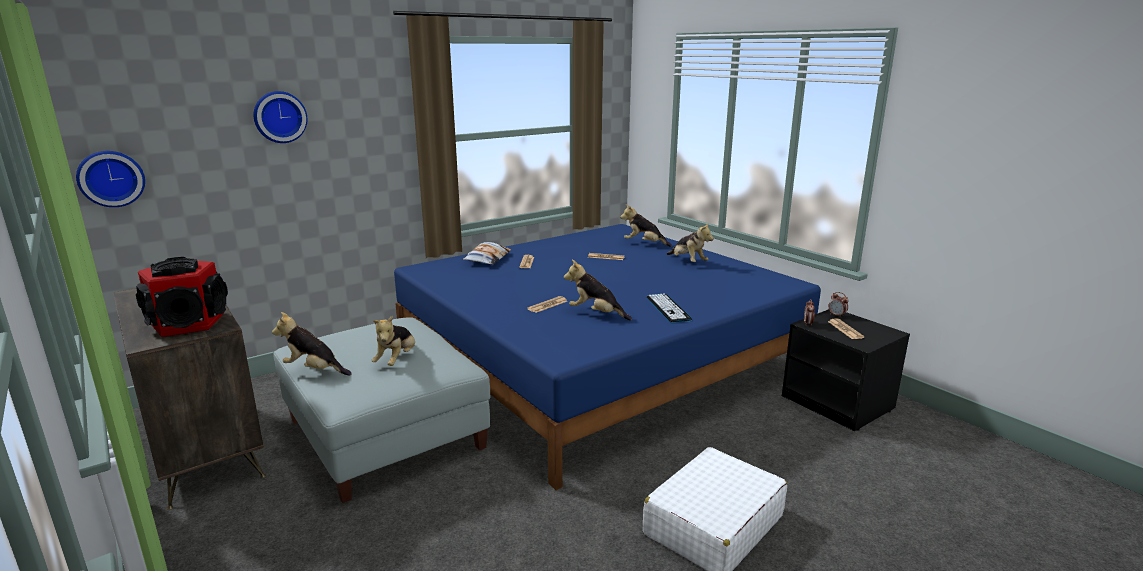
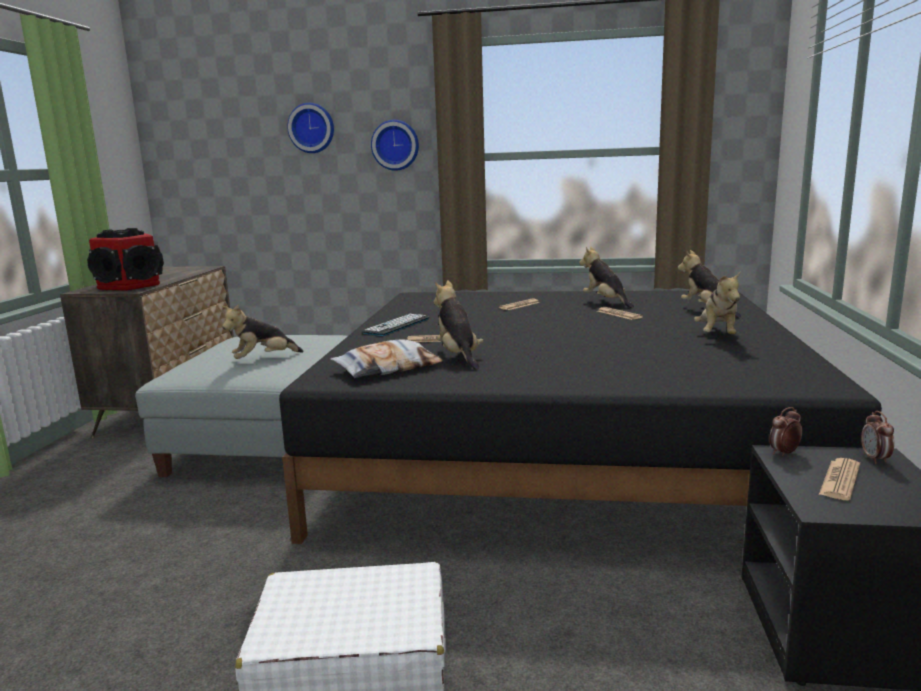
camera: 45 degrees right, 5 degrees down
wall clock [76,151,145,207] -> wall clock moved to [371,120,419,171]
plush toy [272,312,352,376] -> plush toy moved to [579,246,634,308]
blue bed [394,224,821,490] -> black bed [279,290,882,544]
pillow [463,242,511,265] -> pillow moved to [330,339,443,378]
keyboard [647,294,692,323] -> keyboard moved to [362,314,429,336]

